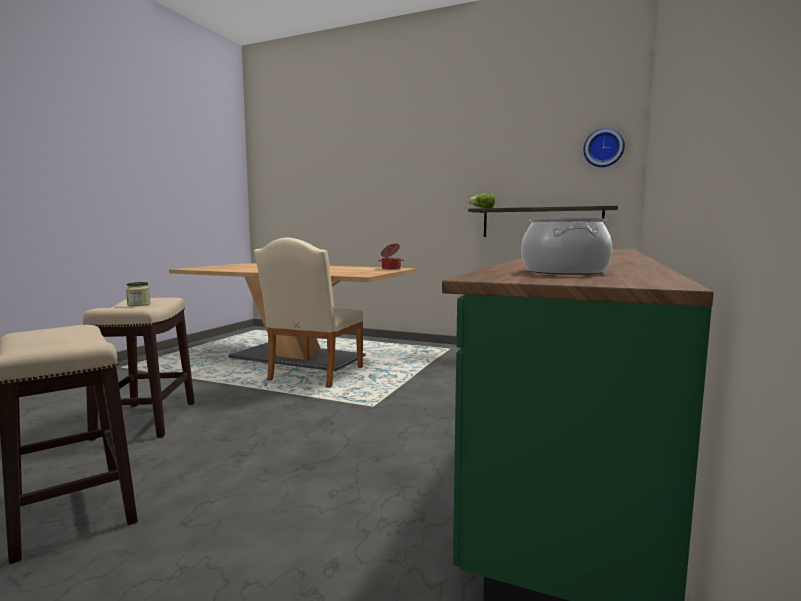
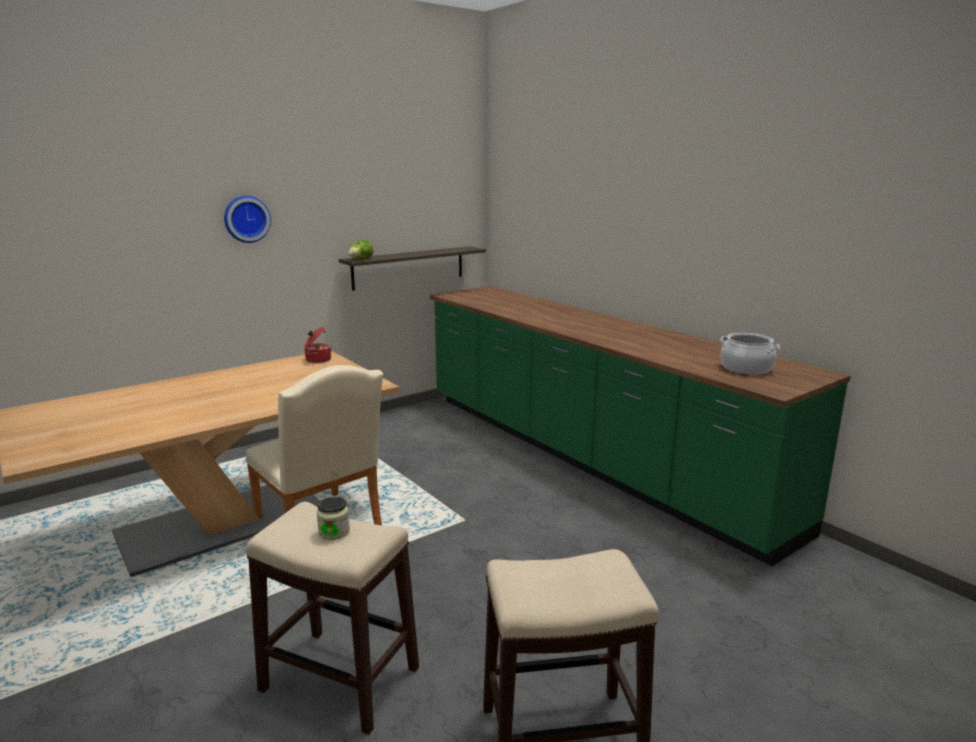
camera: 60 degrees left, 10 degrees up
wall clock [583,128,625,167] -> wall clock moved to [224,196,271,243]

